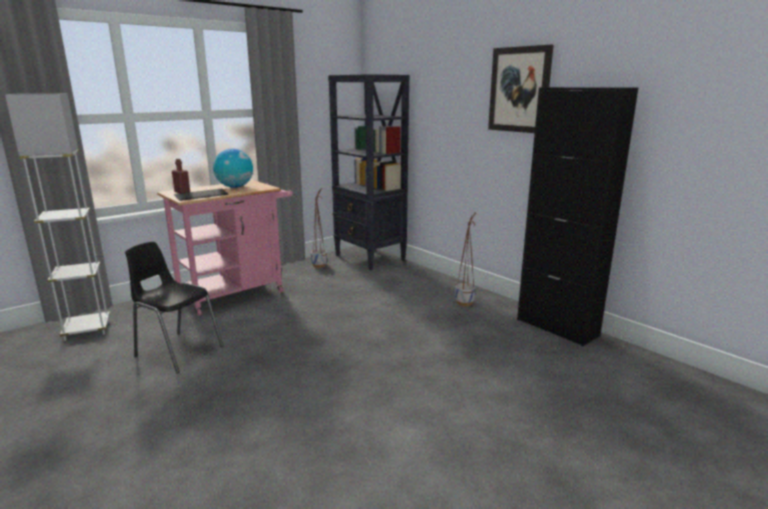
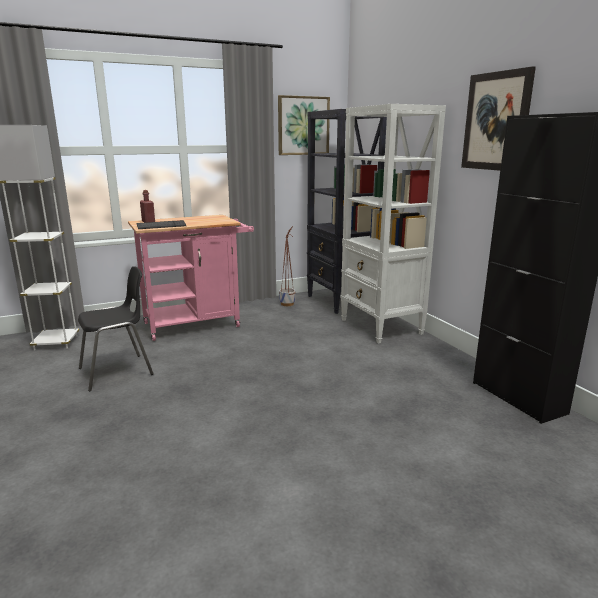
camera: 15 degrees right, 0 degrees up
black chair [125,242,223,373] -> black chair turned 105 degrees clockwise [78,266,154,391]
globe [213,149,253,188] -> none
planter [455,213,476,306] -> none
none -> picture [278,95,330,155]
none -> white bookcase [340,104,446,344]

